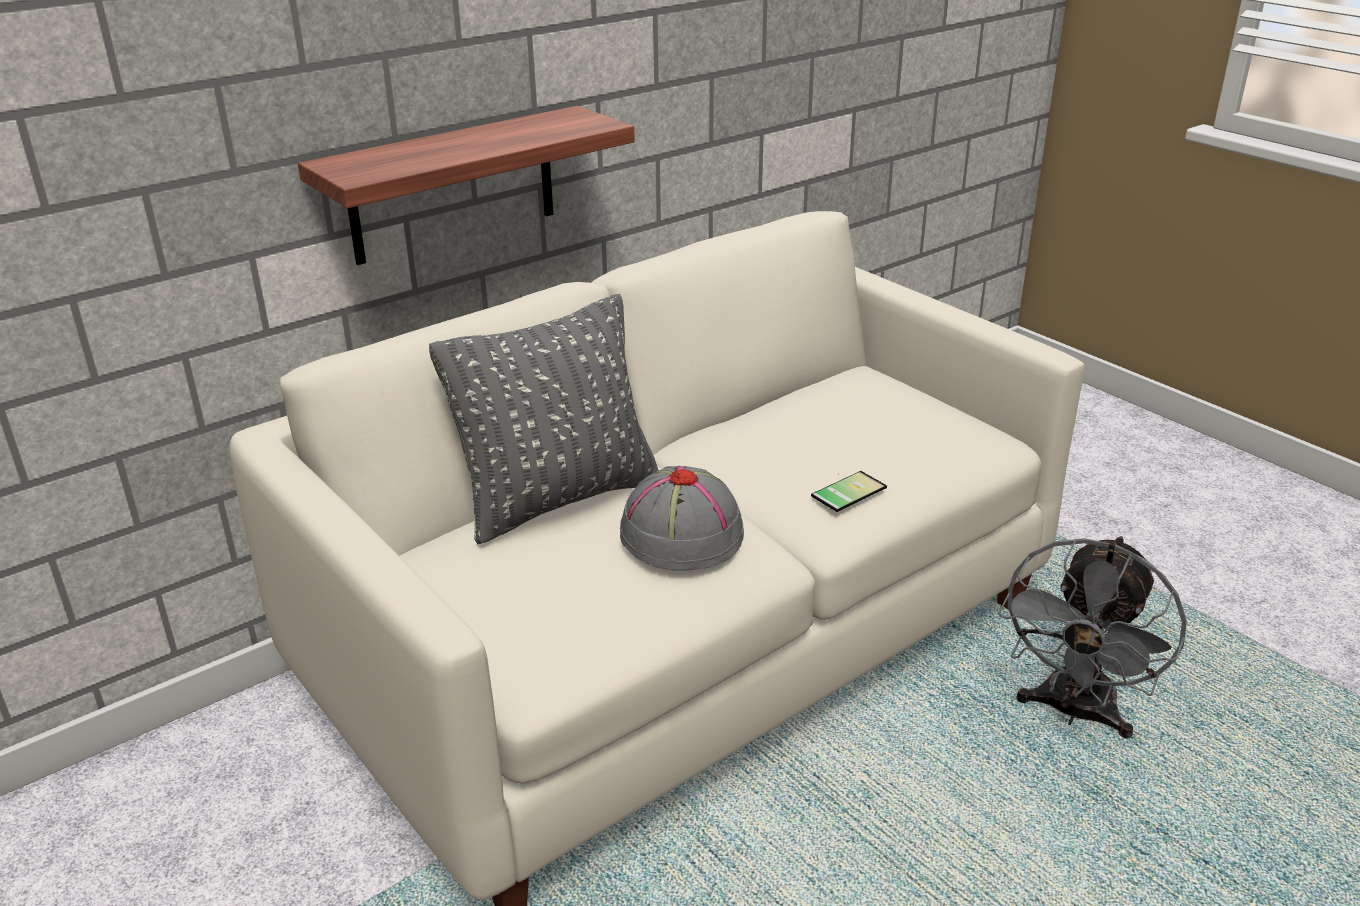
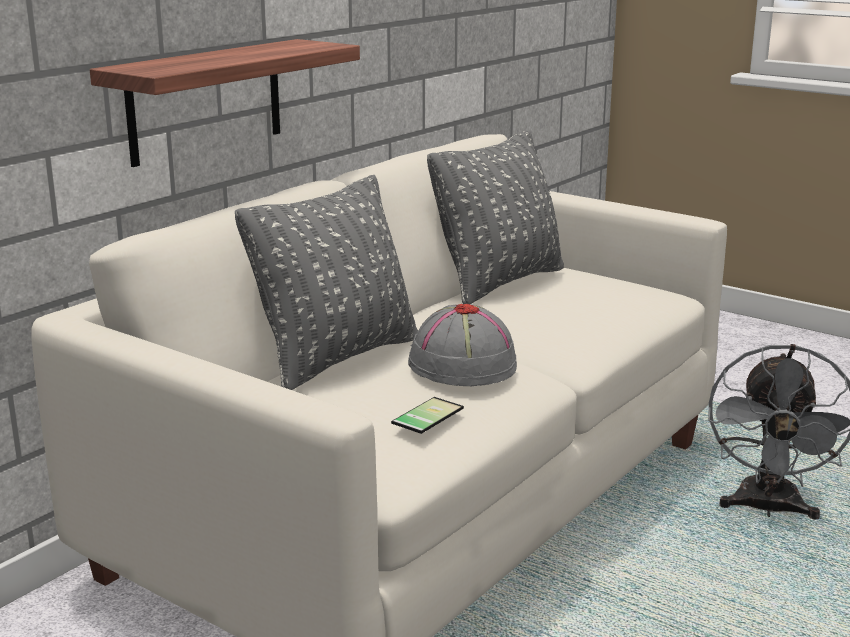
camera: 15 degrees left, 10 degrees down
phone [811,471,887,512] -> phone moved to [391,397,464,434]
none -> grey pillow [427,130,564,304]

